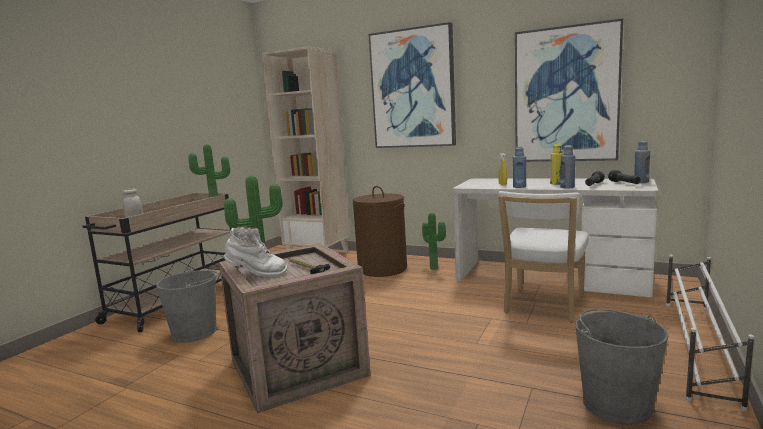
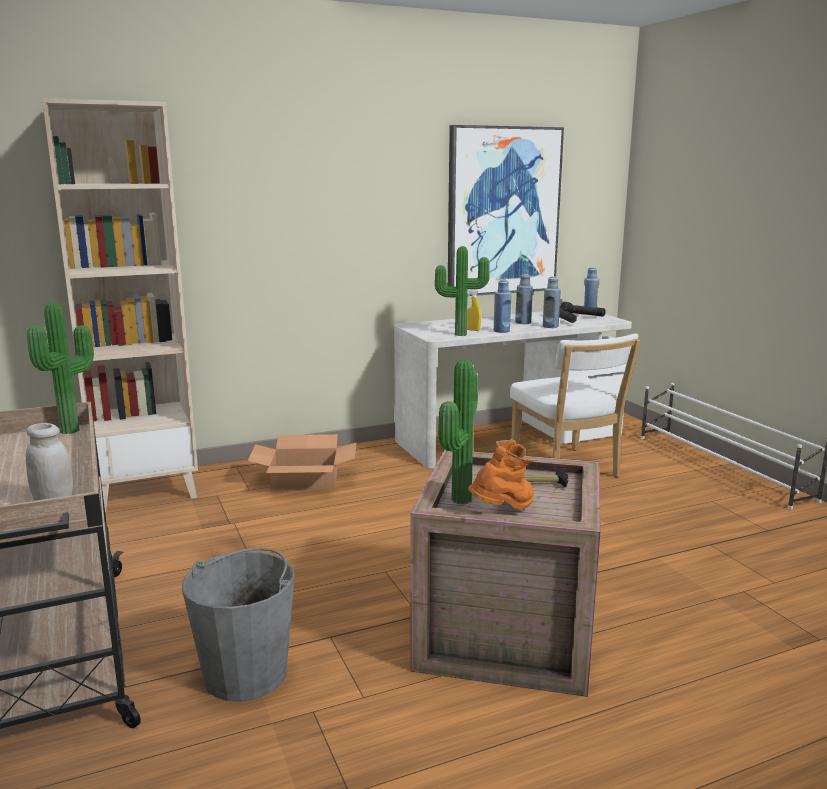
camera: 50 degrees left, 5 degrees up
white boot [224,226,287,277] -> orange boot [468,439,537,510]
brown laundry basket [353,186,407,277] -> cardboard box [248,434,356,491]
picture [368,22,456,148] -> none
potted plant [422,213,446,270] -> potted plant moved to [435,246,490,336]
yellow bottle [550,144,563,185] -> blue bottle [515,274,533,324]
grey bucket [575,309,669,425] -> none

